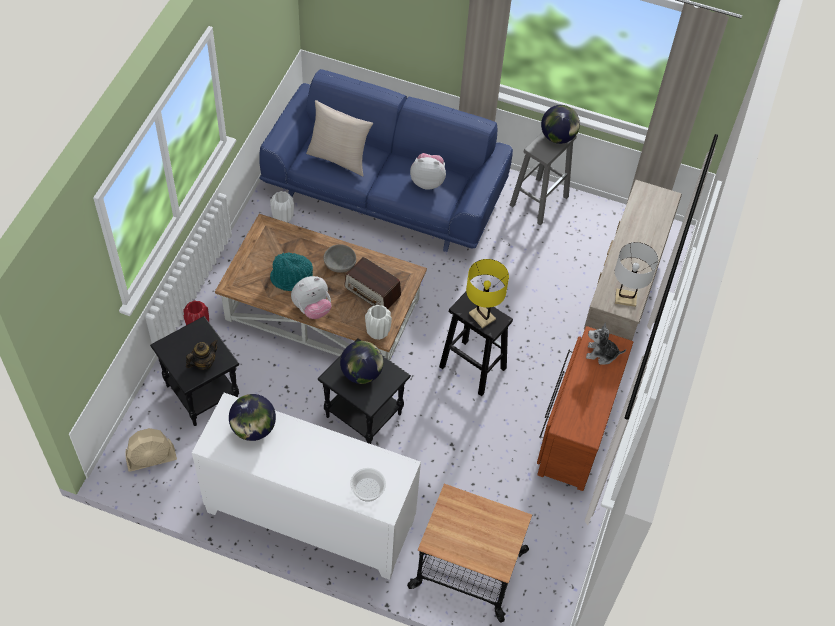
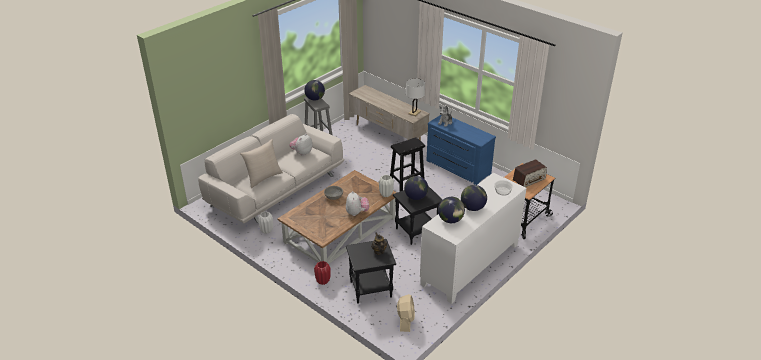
camera: 65 degrees left, 20 degrees down
blue sofa [259,69,513,252] -> white sofa [198,114,345,223]
turquoise hat [270,252,313,291] -> none
radio [344,257,401,309] -> radio moved to [513,159,547,187]
yellow table lamp [466,259,509,328] -> none
brown dresser [537,326,633,491] -> blue dresser [426,115,496,185]
none -> globe [461,185,487,211]

